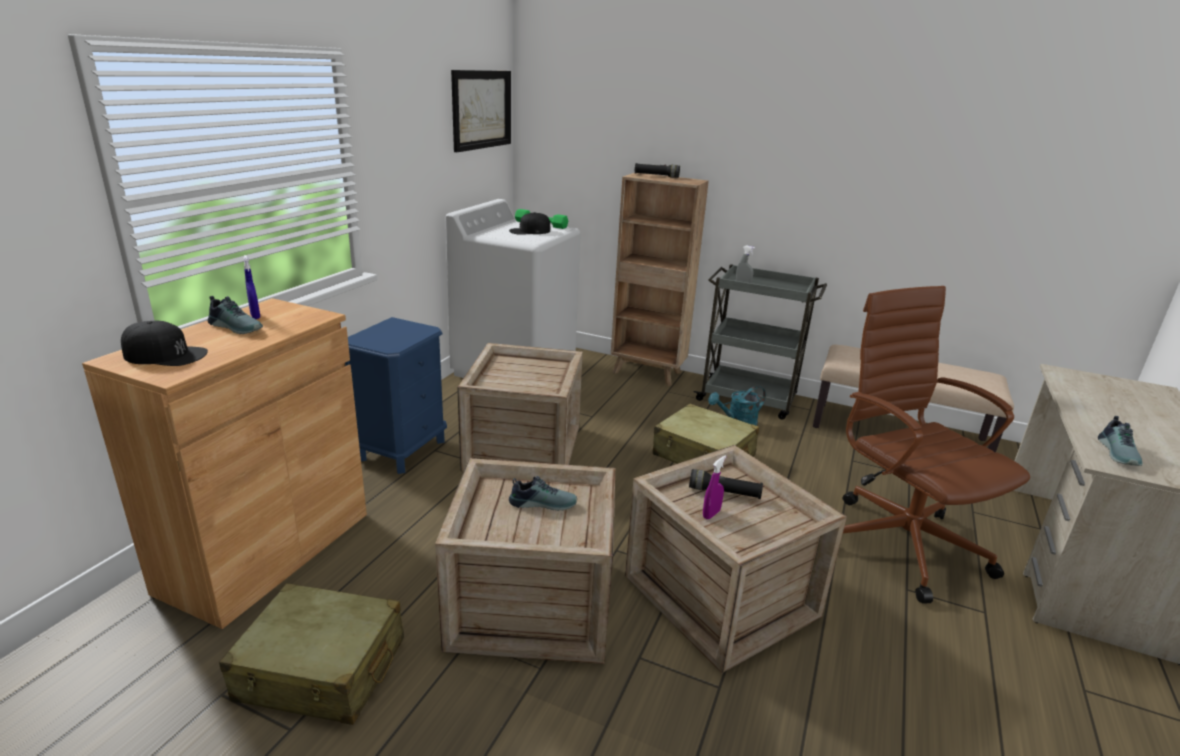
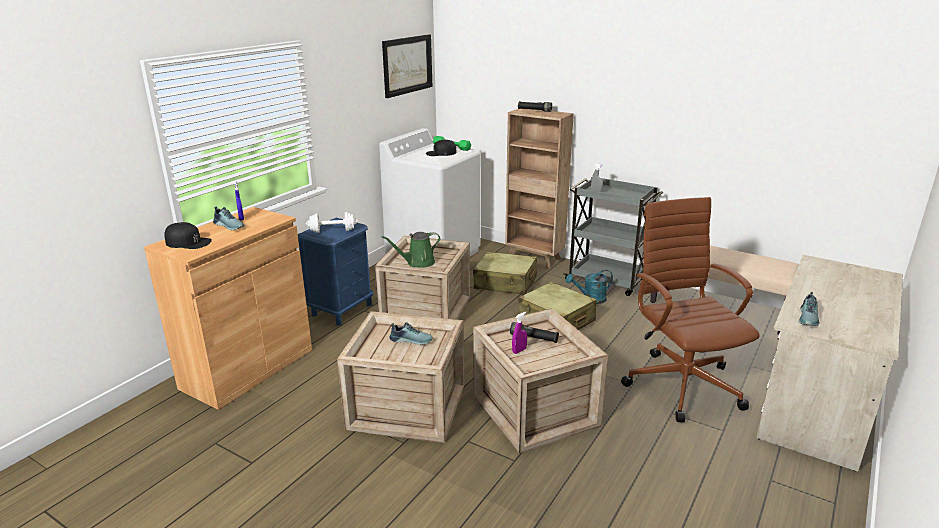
camera: 10 degrees right, 0 degrees up
beige suitcase [219,583,404,725] -> beige suitcase moved to [473,252,537,295]
none -> white dumbbell [306,212,358,233]
none -> green watering can [381,232,440,267]

